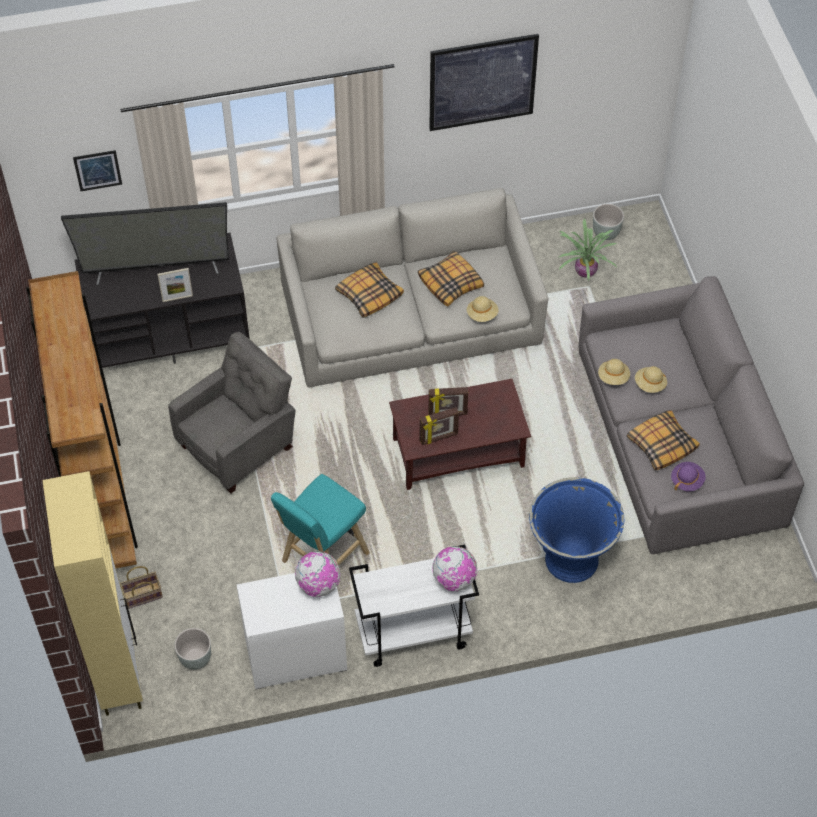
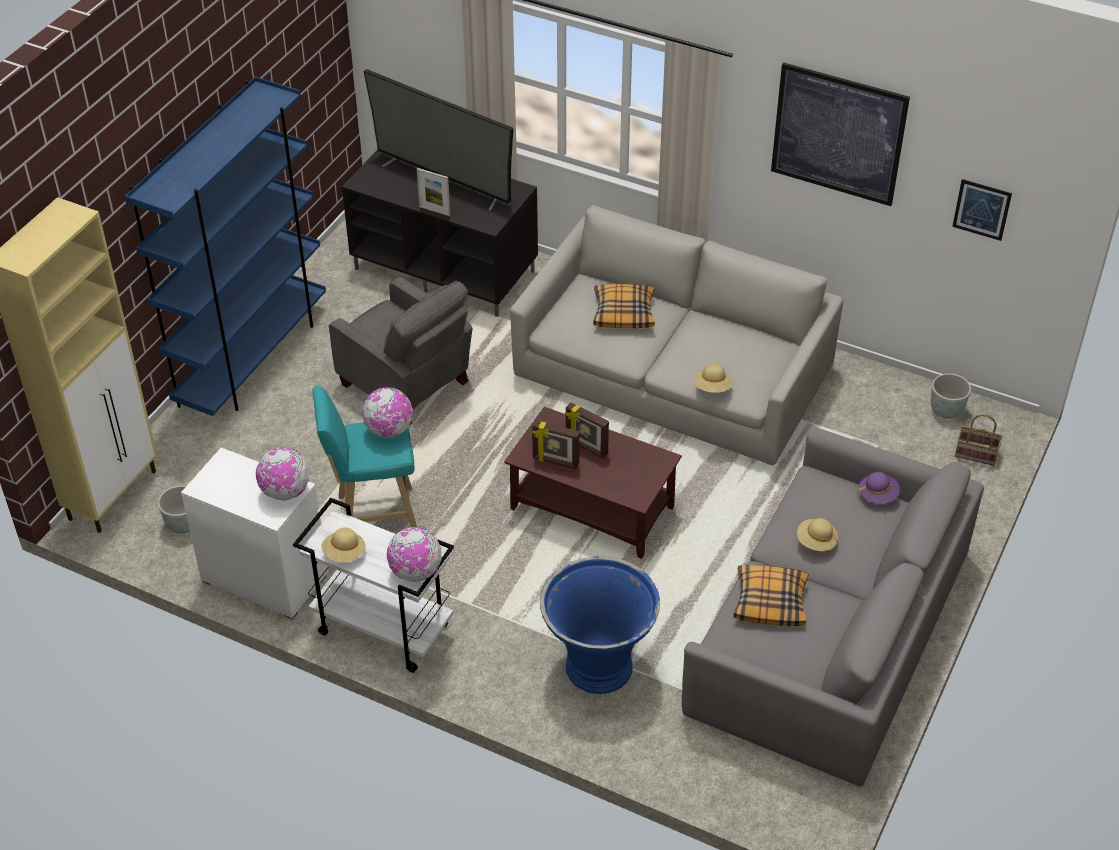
camera: 40 degrees right, 10 degrees down
brown bookcase [26,271,138,568] -> blue bookcase [124,77,326,416]
picture [73,150,122,191] -> picture moved to [952,179,1012,241]
basket [120,566,163,609] -> basket moved to [955,414,1002,466]
grey armchair [168,332,296,494] -> grey armchair turned 45 degrees clockwise [329,277,472,425]
pillow [418,251,484,307] -> none
potted plant [558,218,617,281] -> none
beige hat [598,359,630,385] -> beige hat moved to [322,527,366,562]
purple hat [671,462,706,492] -> purple hat moved to [858,472,900,504]
none -> globe [362,387,413,438]

